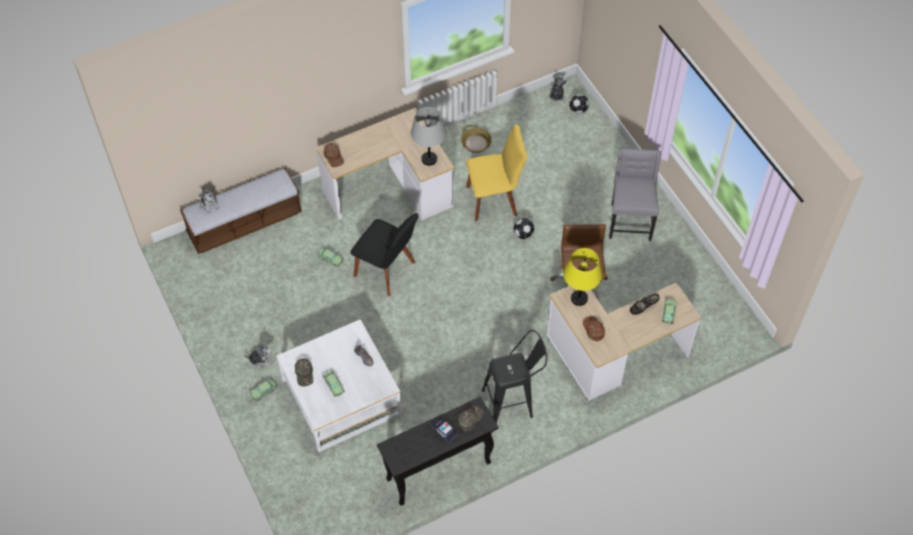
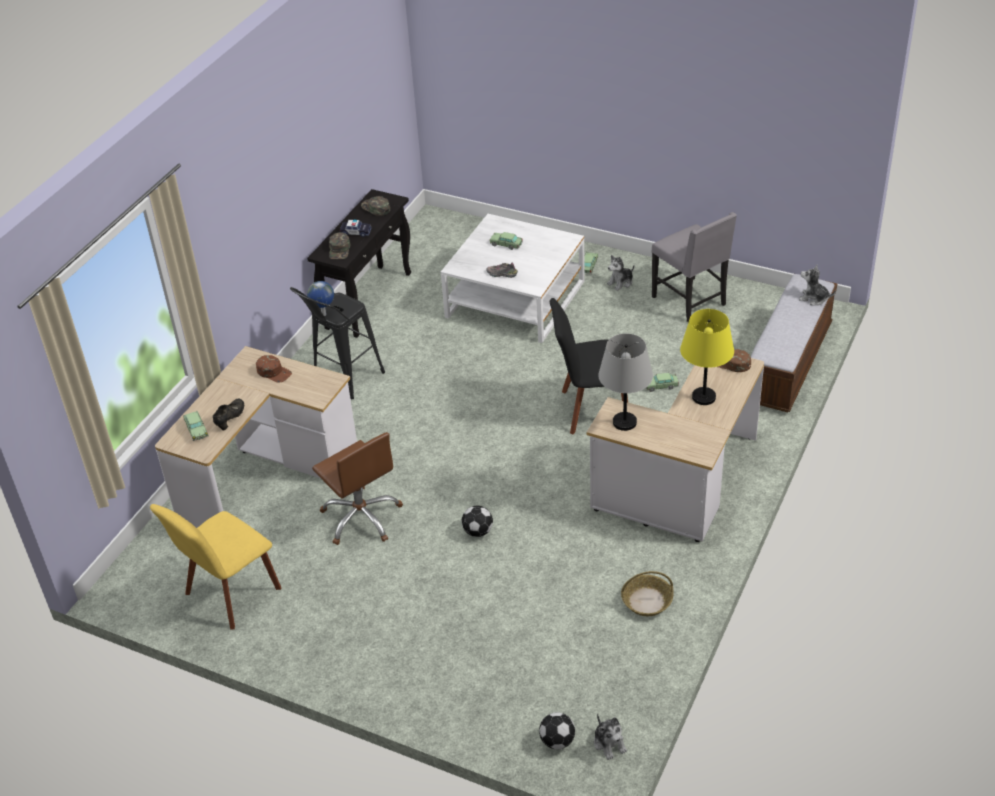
camera: 145 degrees right, 15 degrees down
green cap [295,358,313,386] -> green cap moved to [361,196,390,216]
yellow chair [466,124,528,221] -> yellow chair moved to [150,504,281,629]
yellow table lamp [564,248,602,306] -> yellow table lamp moved to [680,309,734,405]
grey chair [609,149,661,241] -> grey chair moved to [652,212,737,323]
none -> globe [307,281,334,316]

